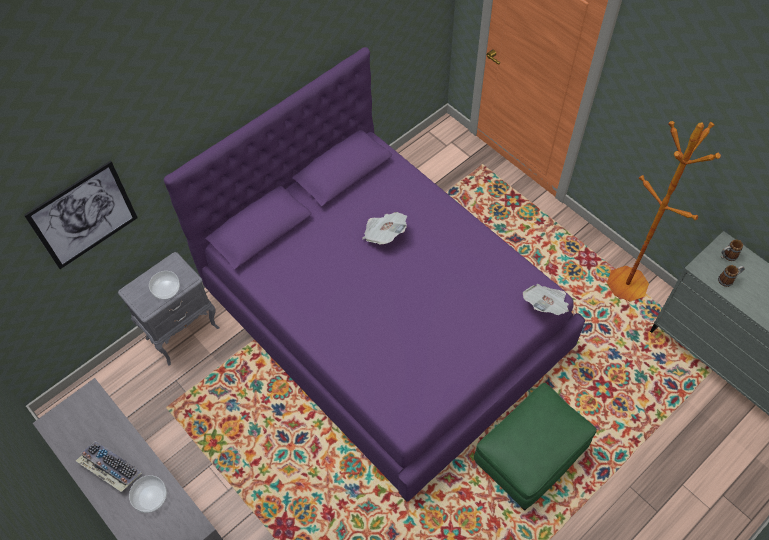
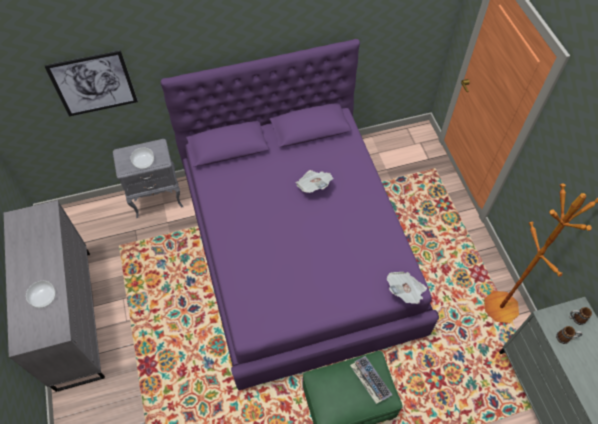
camera: 25 degrees right, 0 degrees up
keyboard [76,441,142,492] -> keyboard moved to [350,356,392,404]

